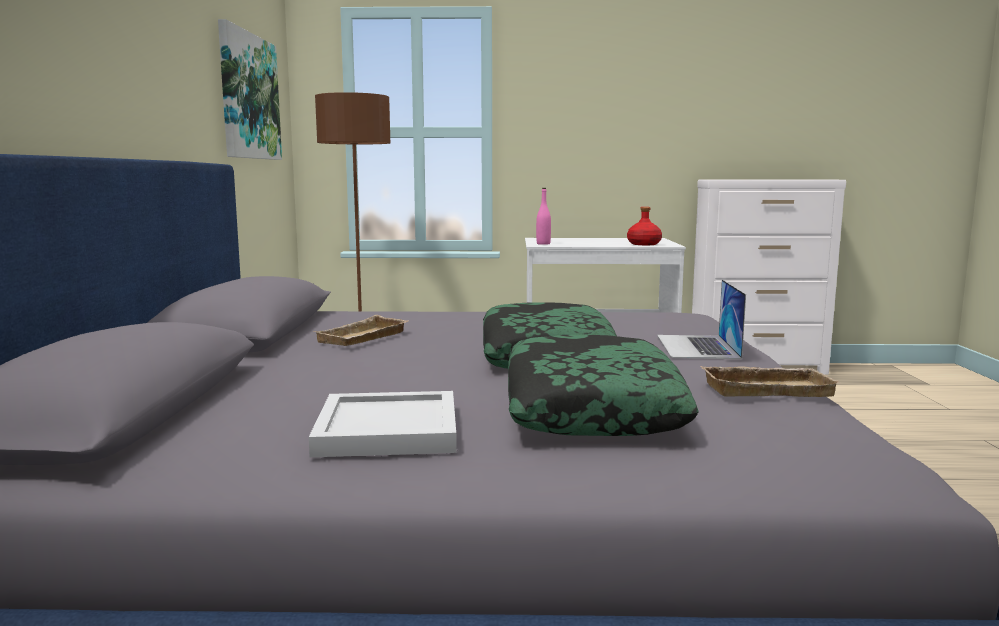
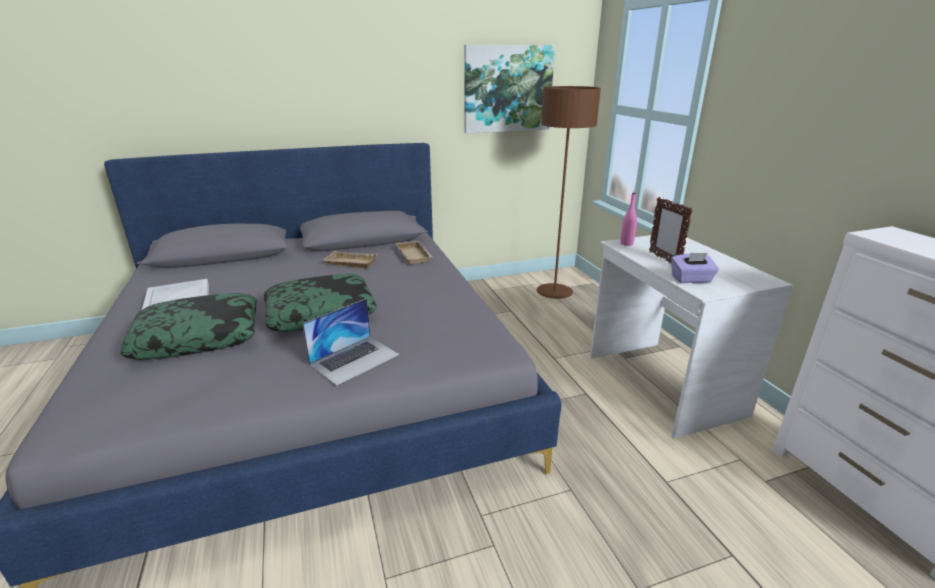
camera: 70 degrees right, 15 degrees up
red bottle [627,207,662,245] -> purple tissue box [671,253,719,283]
laptop [657,279,746,359] -> laptop turned 150 degrees clockwise [302,299,399,386]
beige tray [701,366,840,397] -> beige tray moved to [396,241,432,265]
none -> picture frame [649,197,693,263]

